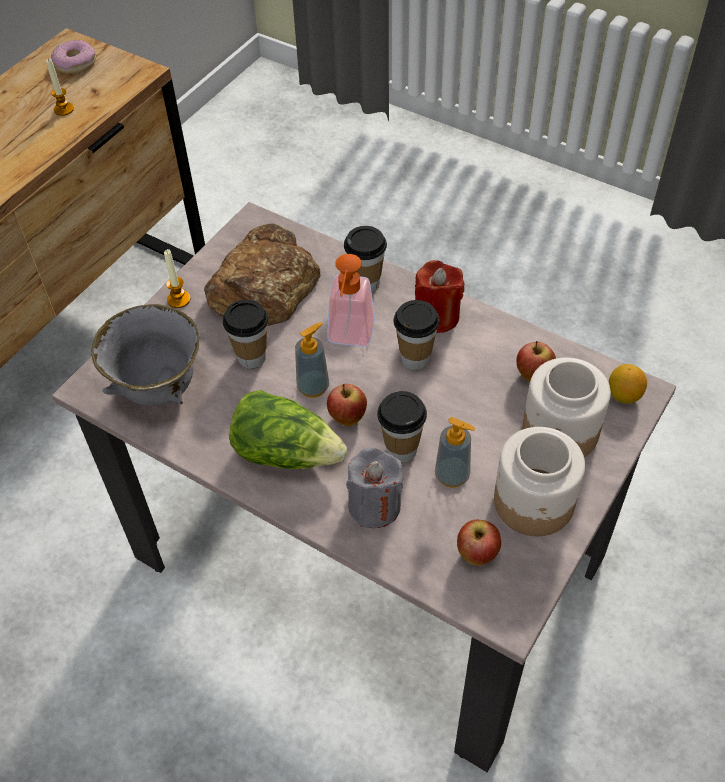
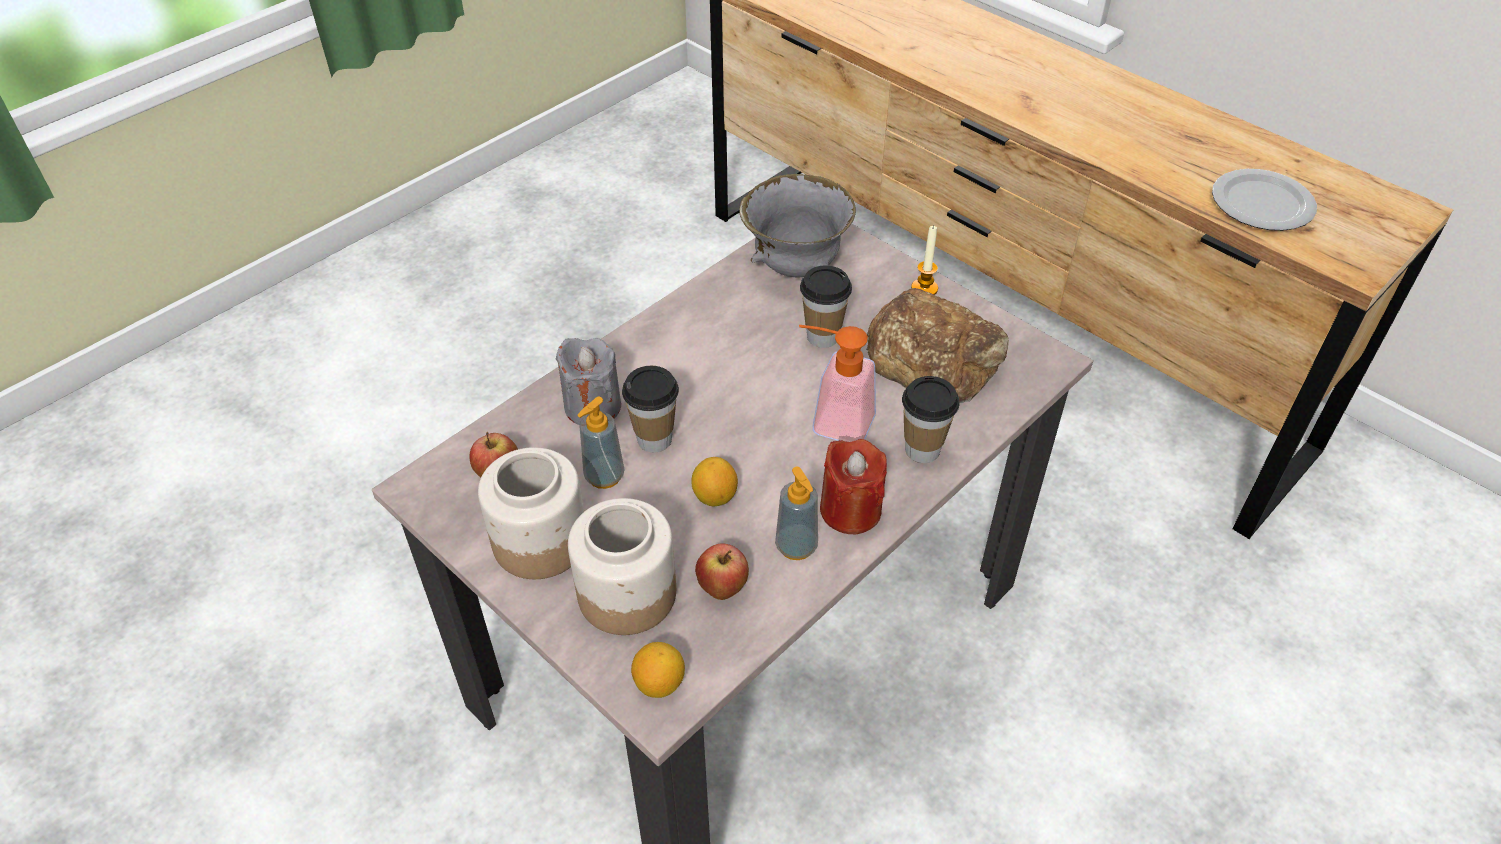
camera: 100 degrees right, 5 degrees down
candle [46,58,74,116] -> plate [1212,169,1317,231]
donut [51,40,96,74] -> none
lettuce [229,390,347,469] -> none
soap dispenser [295,322,329,398] -> soap dispenser moved to [775,466,818,560]
apple [327,384,367,426] -> none
cup [393,300,440,370] -> none
none -> lemon [691,457,738,507]

